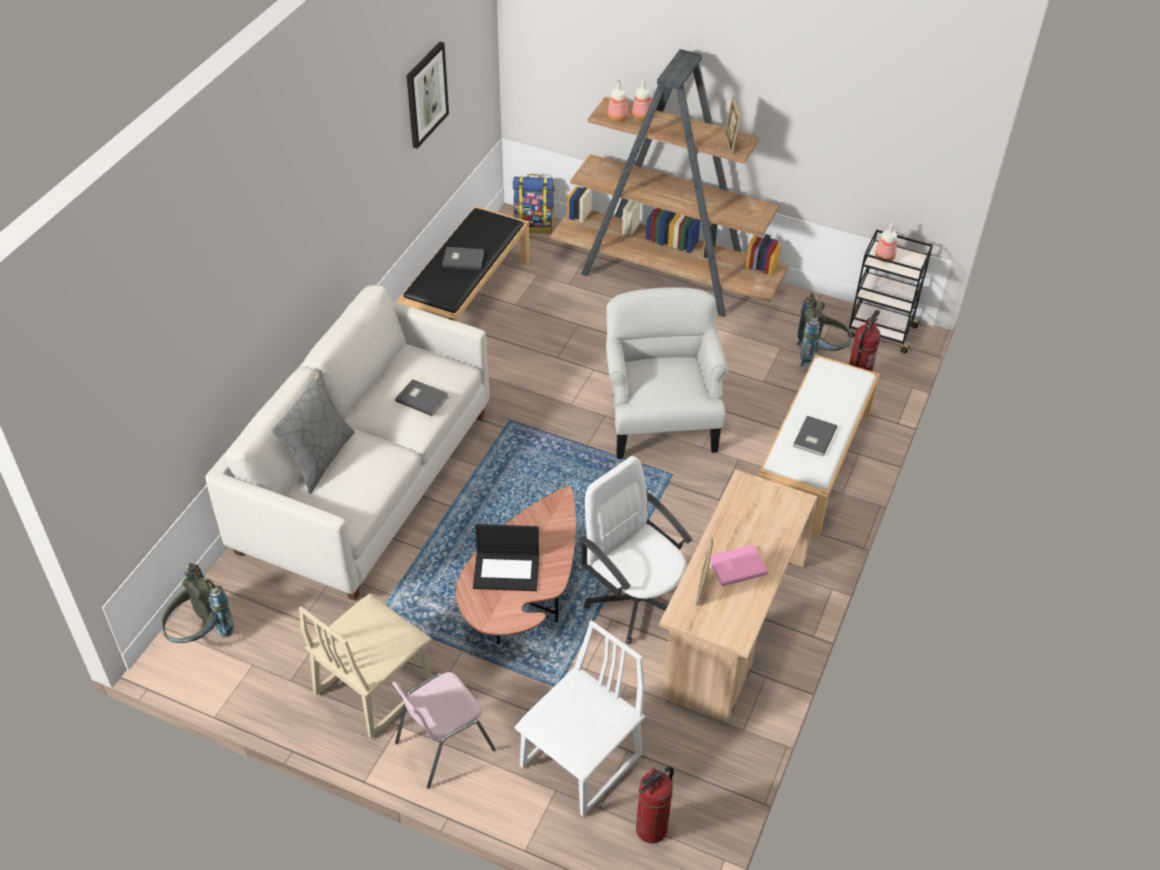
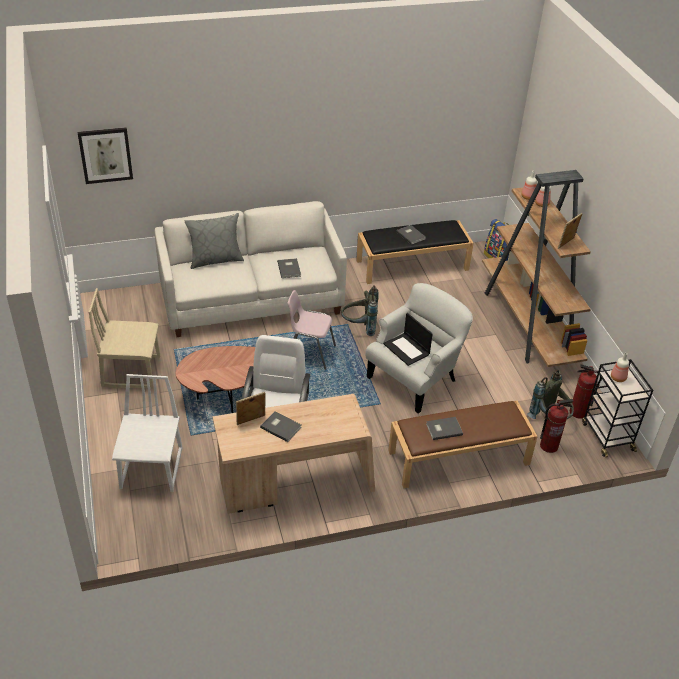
camera: 50 degrees right, 5 degrees down
grey backpack [161,563,234,643] -> grey backpack moved to [341,285,379,336]
pink chair [392,672,496,789] -> pink chair moved to [288,290,336,370]
picture [406,42,449,149] -> picture moved to [77,127,133,184]
laptop [473,524,539,591] -> laptop moved to [383,313,433,366]
white chair [515,620,645,817] -> white chair turned 90 degrees counterclockwise [112,374,182,492]
fire extinguisher [636,766,674,843] -> fire extinguisher moved to [570,365,602,419]
pink book [710,544,768,587] -> grey book [260,411,302,442]
white bench [758,355,880,536] -> brown bench [388,401,538,488]

